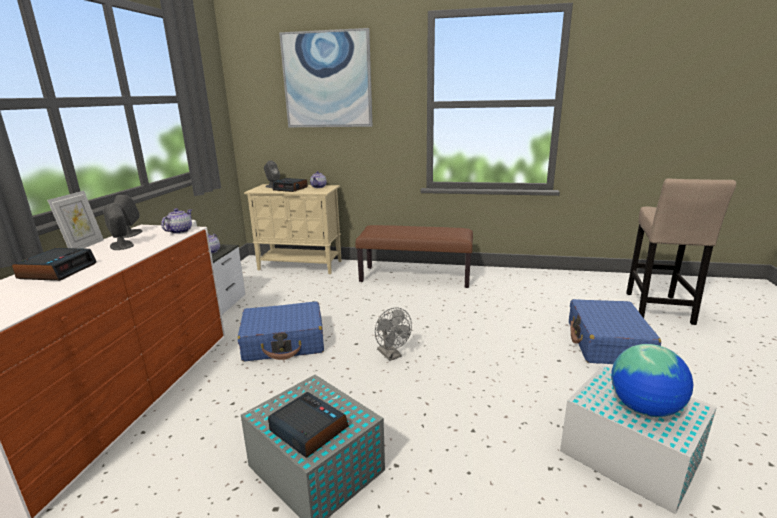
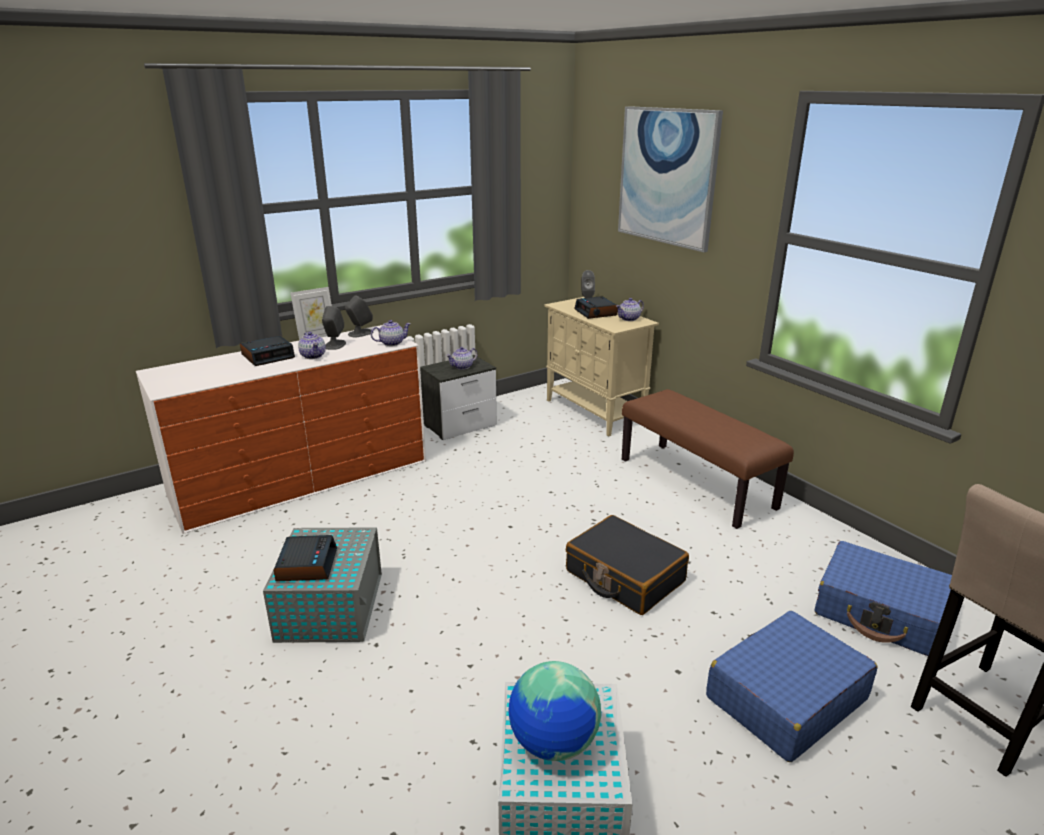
camera: 45 degrees right, 5 degrees up
blue suitcase [238,302,324,362] -> blue suitcase moved to [815,541,952,656]
grey fan [375,307,412,361] -> none
none -> teapot [298,332,326,359]
none -> black suitcase [566,515,689,615]

